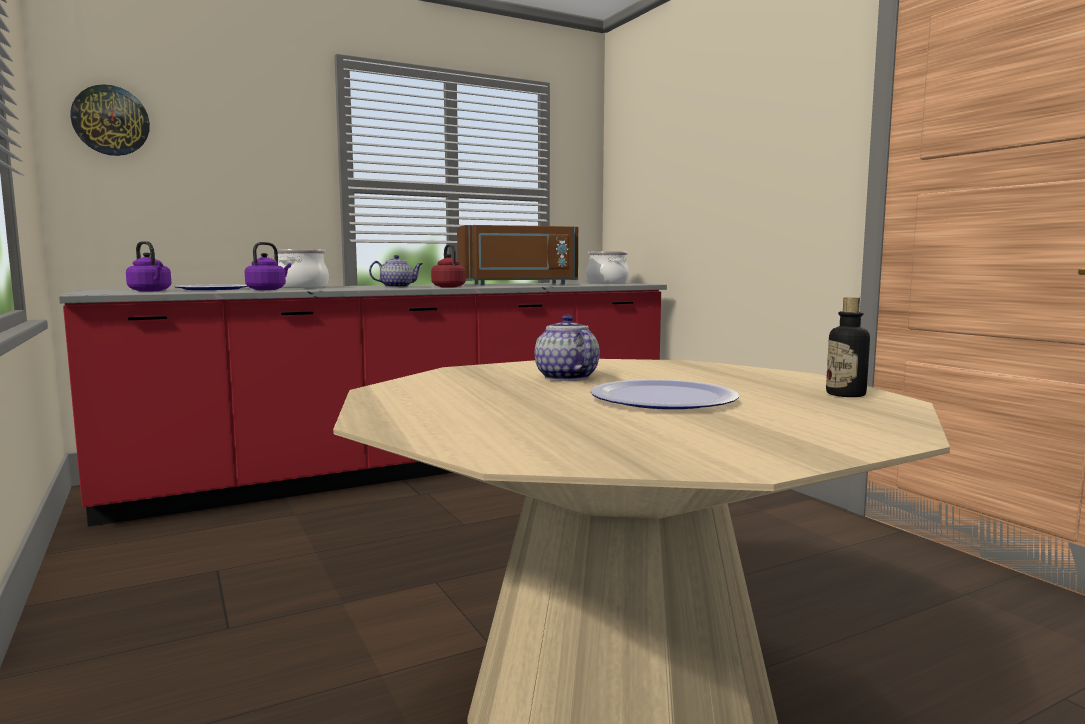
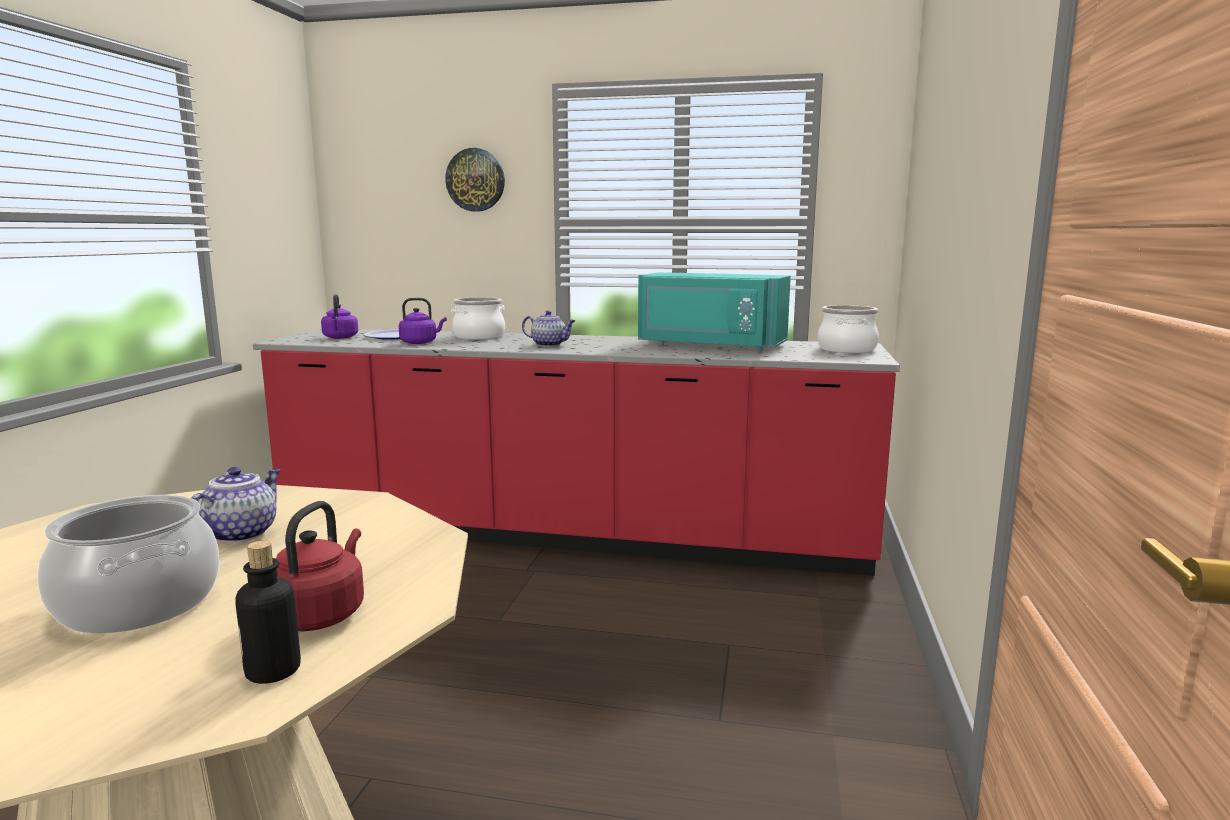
camera: 40 degrees right, 5 degrees up
wall clock [70,84,150,156] -> wall clock moved to [445,148,505,212]
red kettle [431,244,466,287] -> red kettle moved to [276,501,364,631]
brown microwave [457,225,578,285] -> turquoise microwave [638,273,791,352]
plate [590,379,739,409] -> cooking pot [37,495,219,634]

